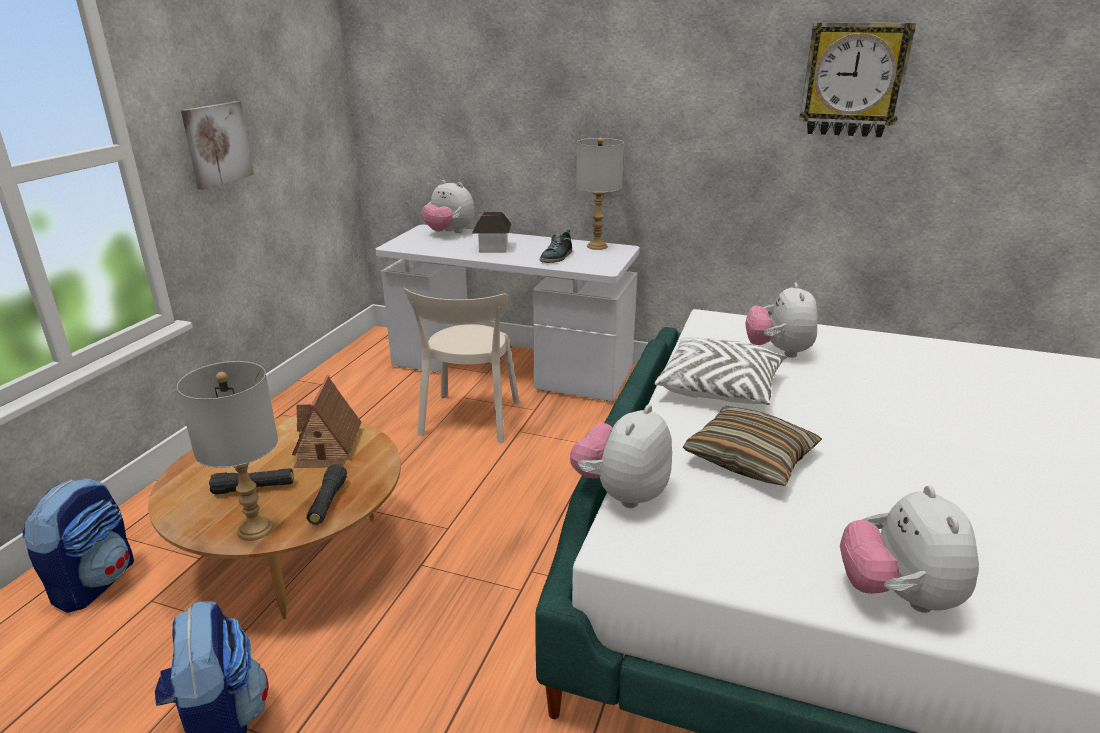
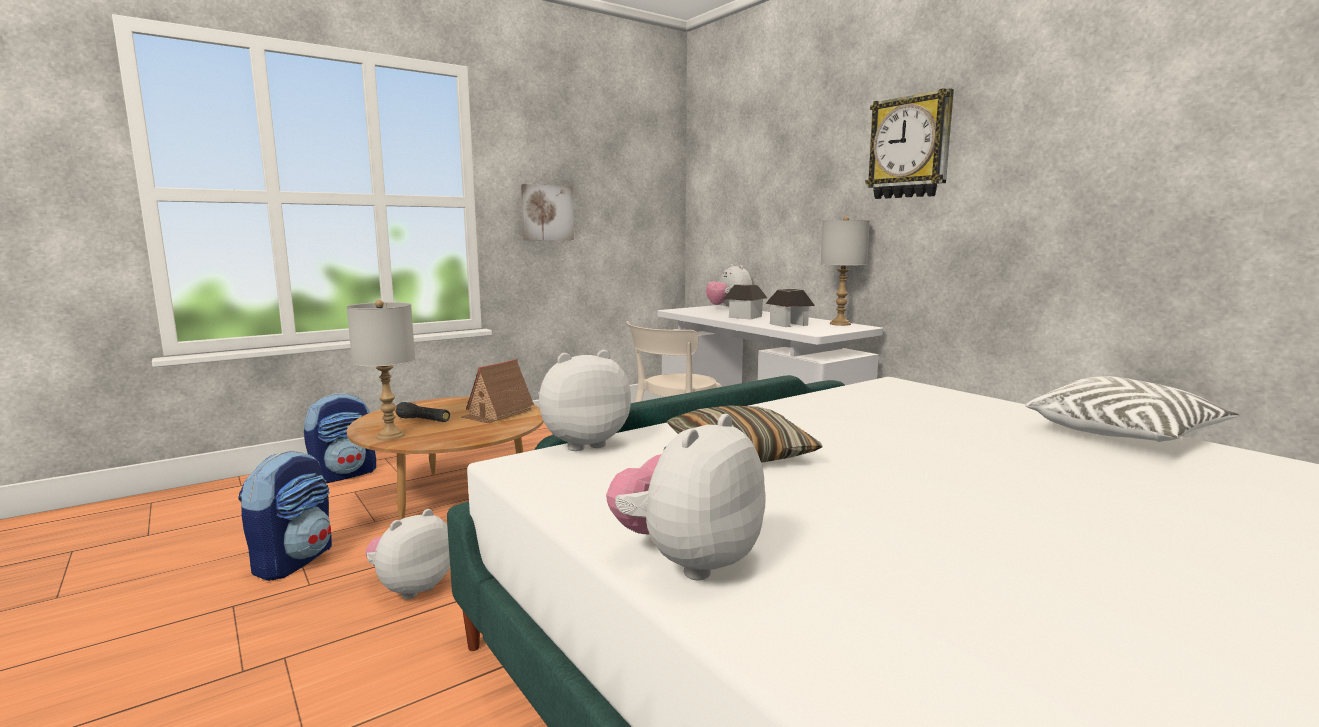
camera: 35 degrees right, 15 degrees down
black flashlight [307,464,347,525] -> none
shoe [540,230,572,263] -> toy house [765,289,815,327]
white pillow [655,338,787,405] -> white pillow moved to [1026,376,1240,442]
plush toy [745,282,818,358] -> plush toy moved to [365,509,450,599]
wall clock [799,22,916,137] -> wall clock moved to [865,88,954,199]

